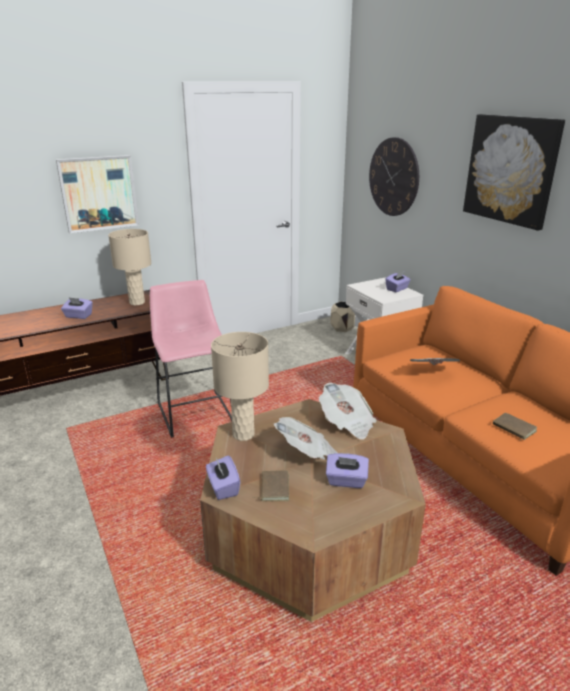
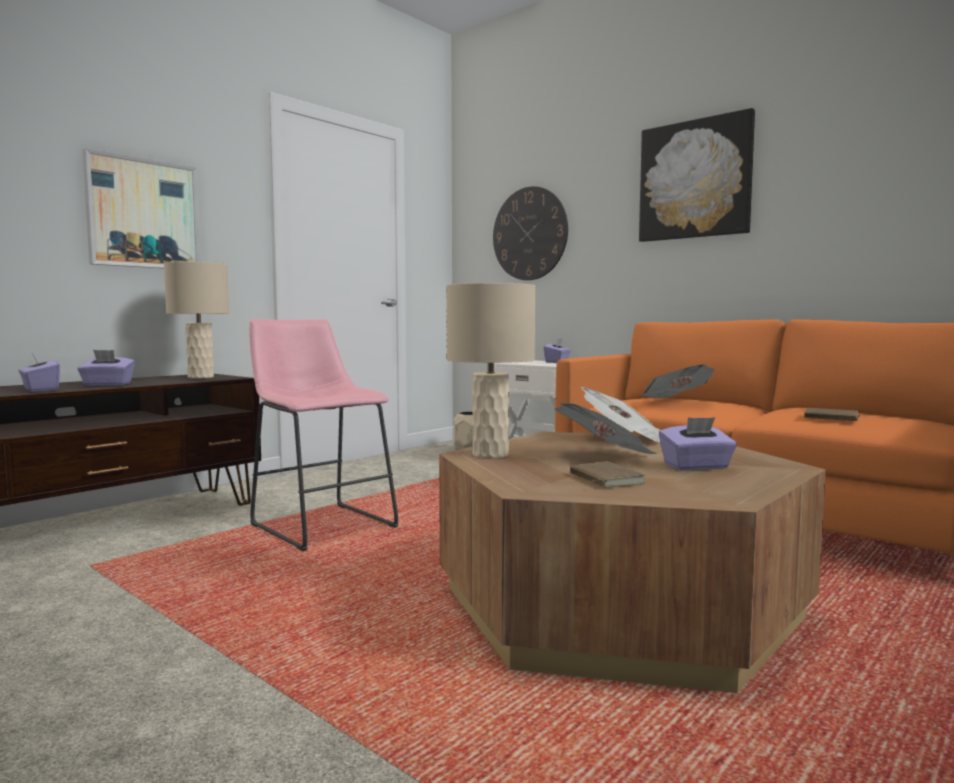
camera: 20 degrees left, 20 degrees down
purple tissue box [206,455,240,500] -> purple tissue box moved to [19,353,60,392]

